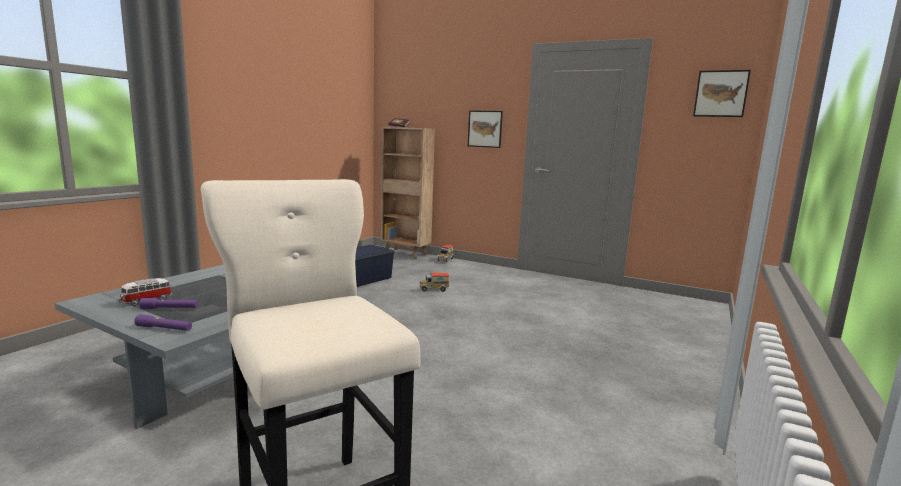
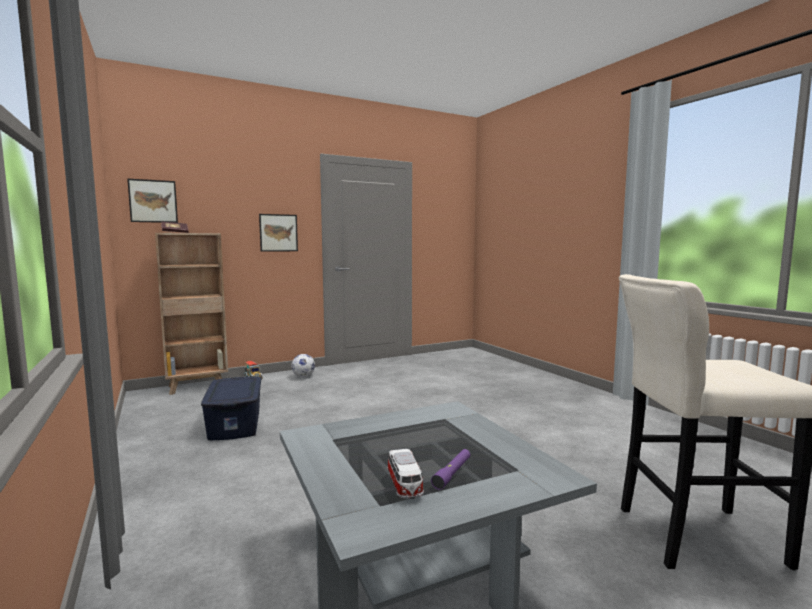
camera: 55 degrees left, 5 degrees down
purple flashlight [134,314,192,331] -> none
toy truck [419,273,449,292] -> none
picture [693,70,751,117] -> picture moved to [127,178,178,223]
none -> football [291,354,315,377]

